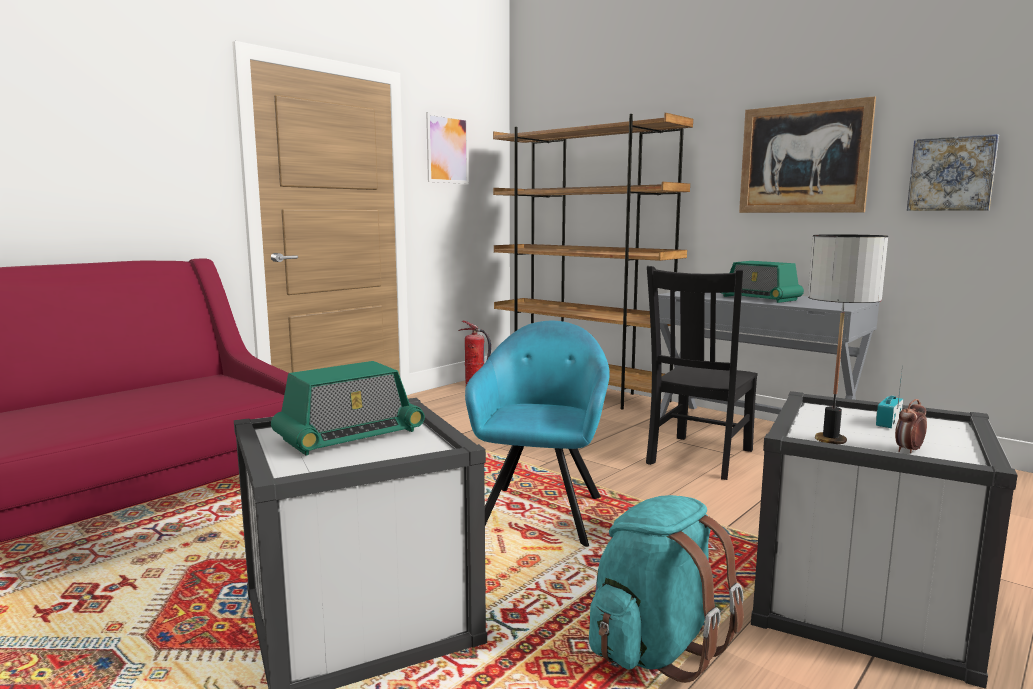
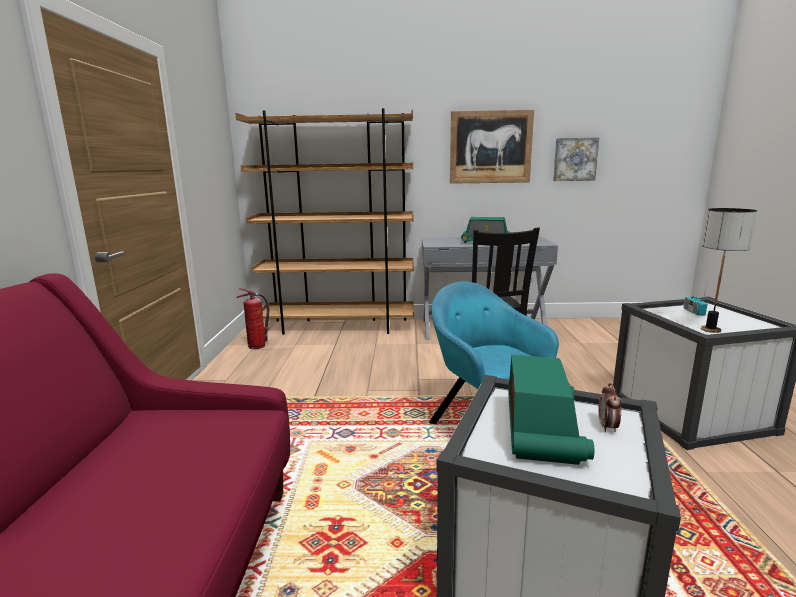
camera: 40 degrees left, 5 degrees up
picture [426,112,469,184] -> none
turquoise backpack [589,495,744,683] -> none
alarm clock [895,399,927,453] -> alarm clock moved to [598,383,621,432]

